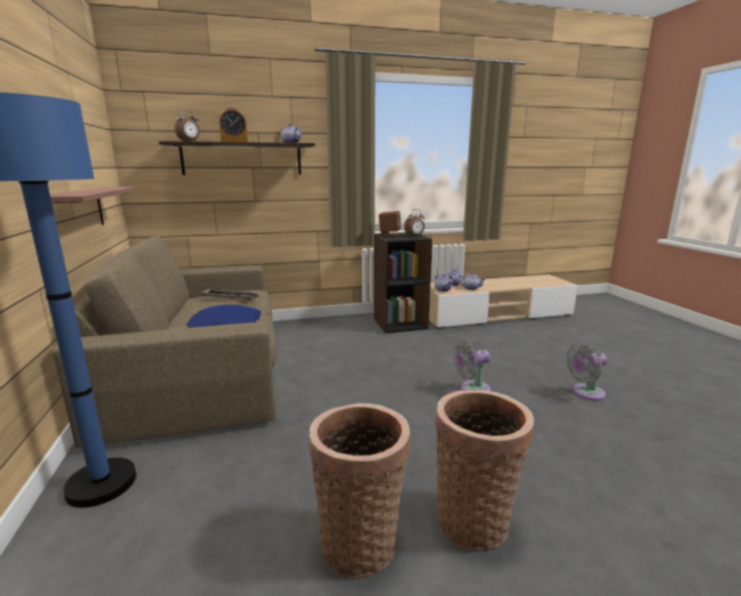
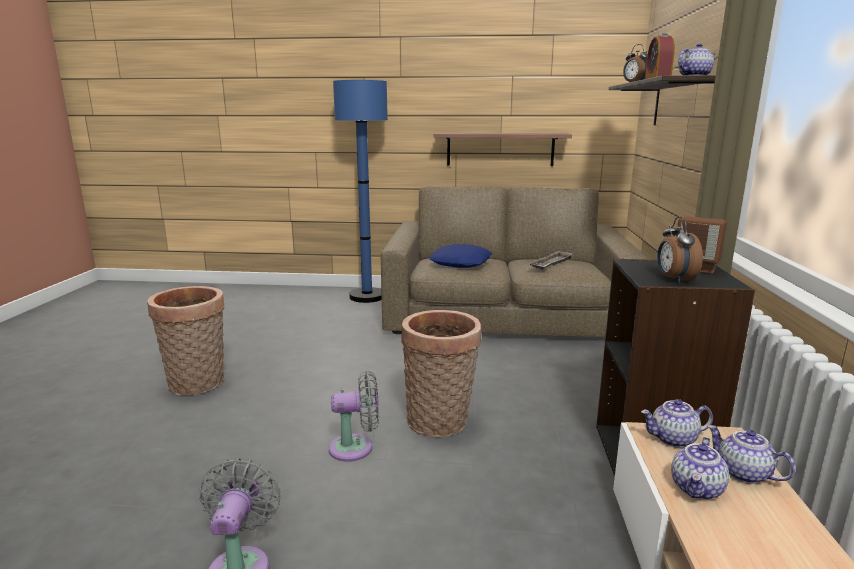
camera: 110 degrees right, 0 degrees up
basket [309,403,410,579] -> basket moved to [401,310,481,437]
grey fan [454,339,491,391] -> grey fan turned 75 degrees clockwise [329,371,379,462]

